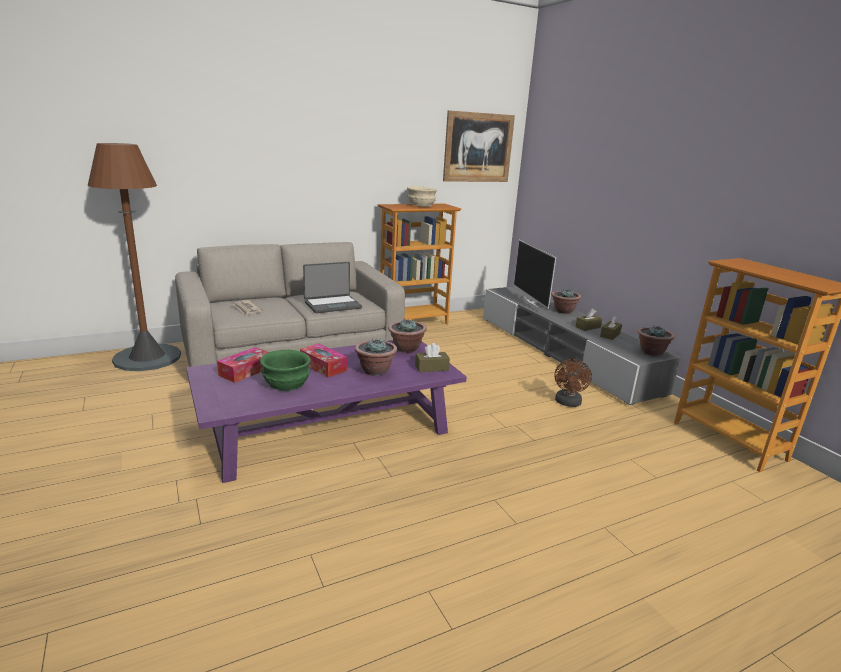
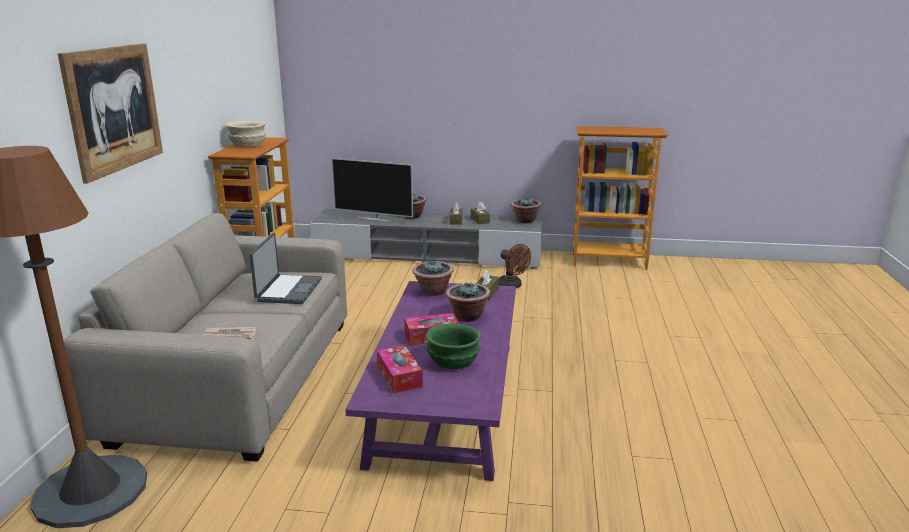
camera: 55 degrees left, 0 degrees up
picture [443,110,515,182] -> picture moved to [58,43,163,183]

